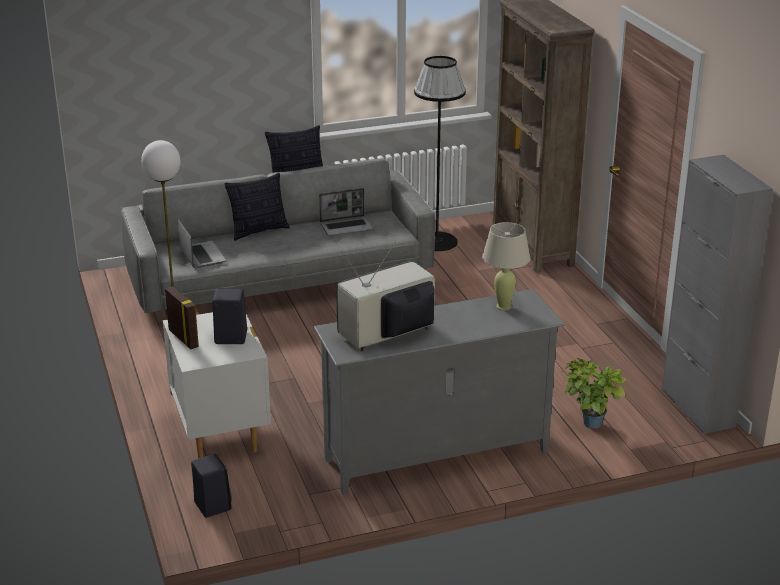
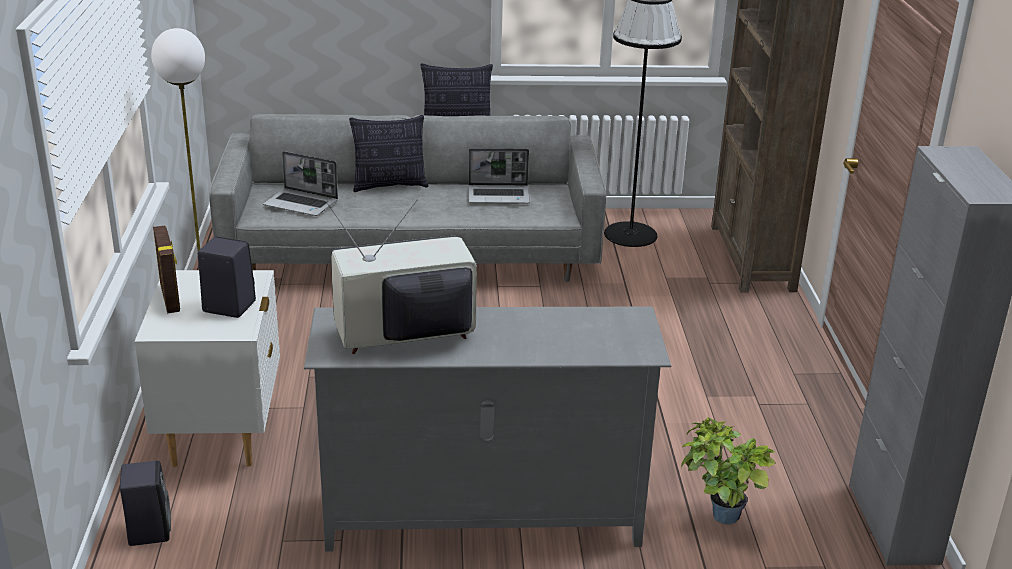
camera: 15 degrees right, 0 degrees up
laptop [178,219,226,268] -> laptop turned 120 degrees clockwise [263,151,338,216]
beige table lamp [482,222,530,310] -> none

